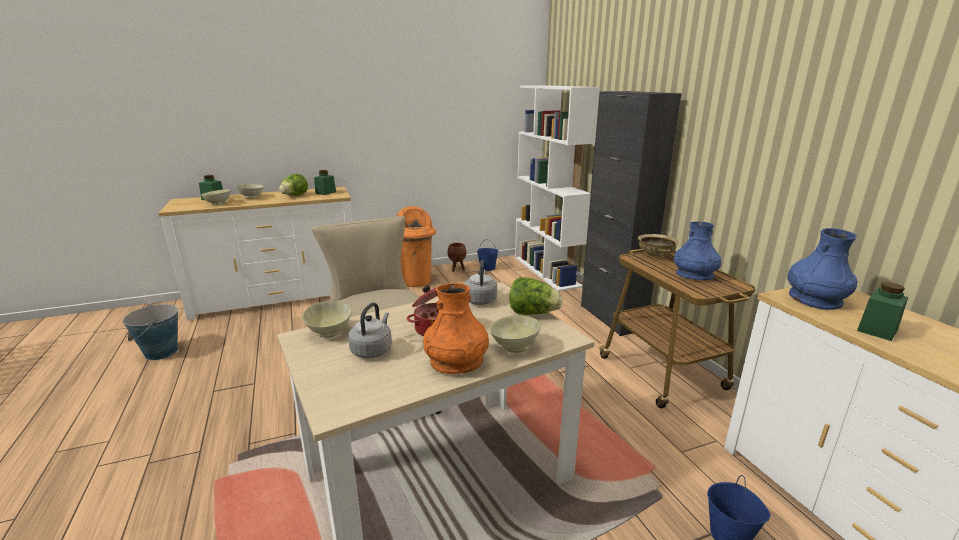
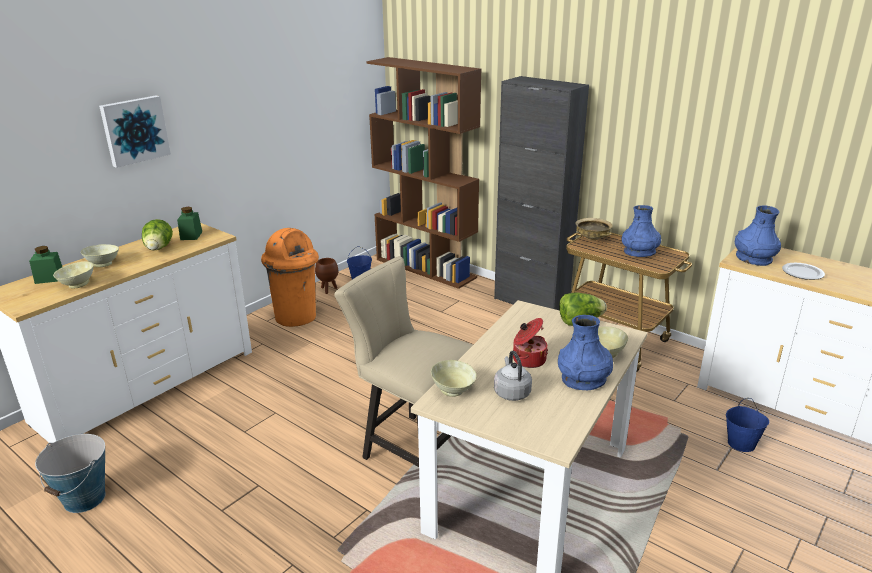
camera: 30 degrees left, 5 degrees up
orange vase [423,283,489,374] -> blue vase [558,315,613,391]
grey kettle [464,260,497,305] -> none
white bookcase [515,85,600,292] -> brown bookcase [366,57,481,289]
green jar [857,282,908,341] -> plate [782,263,825,280]
none -> picture [99,95,171,168]

